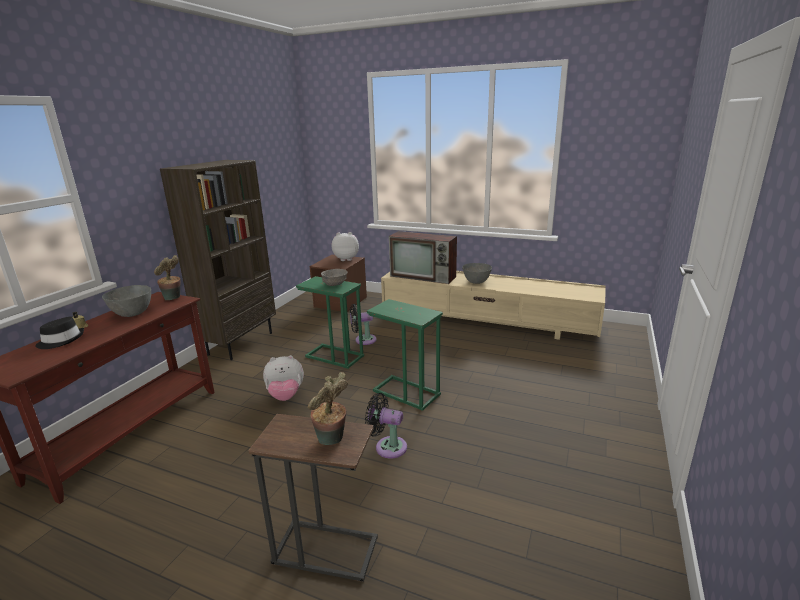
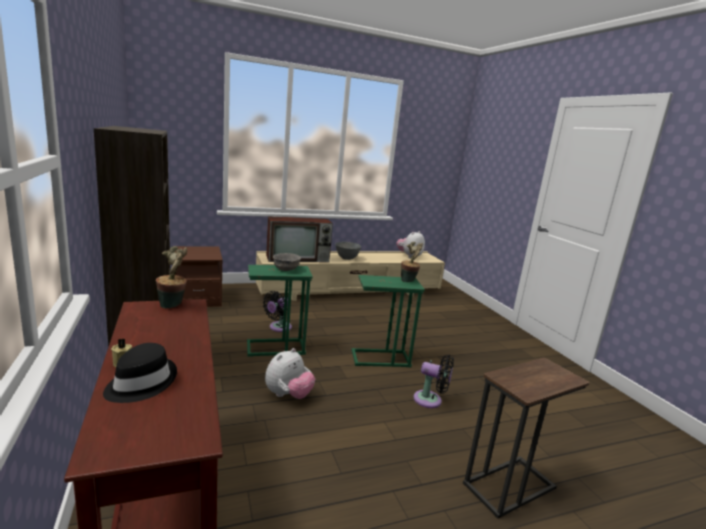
camera: 45 degrees left, 5 degrees down
grey bowl [102,285,151,317] -> none
potted plant [308,372,348,445] -> potted plant moved to [401,242,423,282]
plush toy [332,232,359,261] -> plush toy moved to [397,231,425,258]
black fan [365,393,407,459] -> black fan turned 135 degrees counterclockwise [413,355,454,408]

